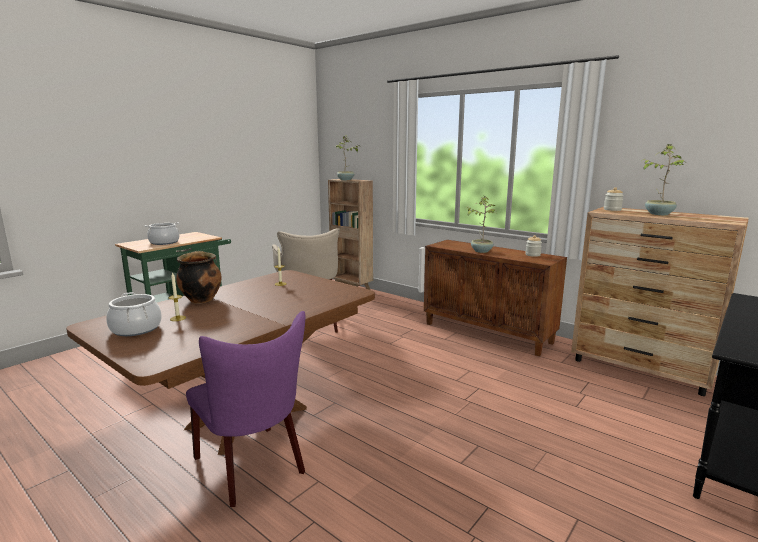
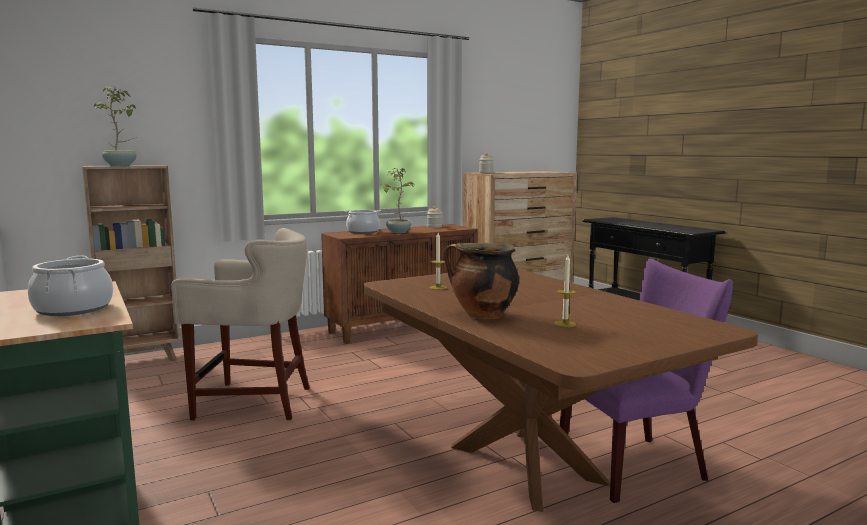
camera: 70 degrees left, 5 degrees down
cooking pot [106,292,162,336] -> cooking pot moved to [344,210,381,234]
potted plant [643,144,685,215] -> none

